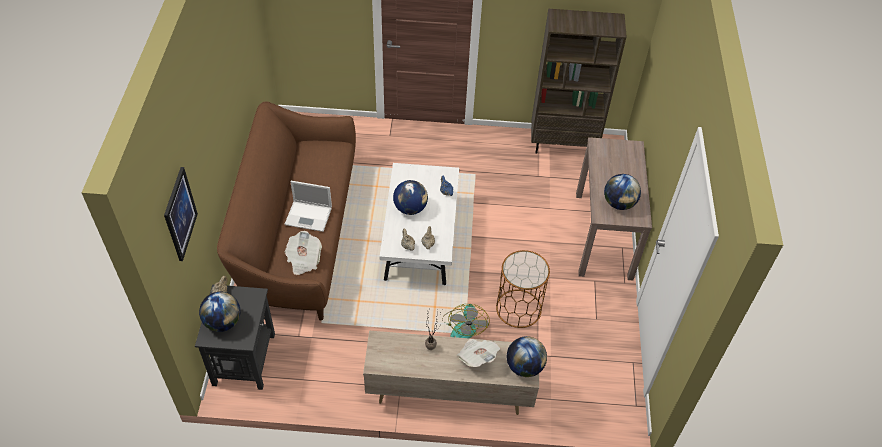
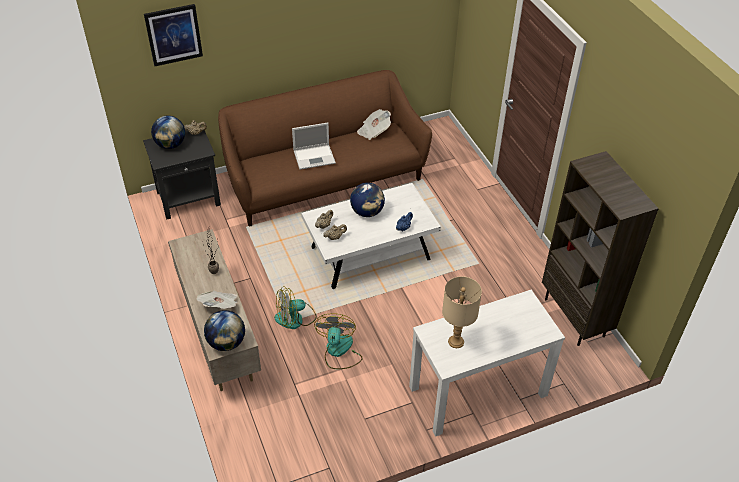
camera: 65 degrees right, 5 degrees down
laptop [284,181,332,232] -> laptop turned 90 degrees counterclockwise [292,123,336,170]
newspaper [285,231,322,275] -> newspaper moved to [357,109,391,140]
brown side table [496,250,550,328] -> fan [314,313,363,369]
brown console table [576,137,652,280] -> white console table [409,290,565,437]
globe [604,174,641,210] -> beige table lamp [442,276,482,348]

